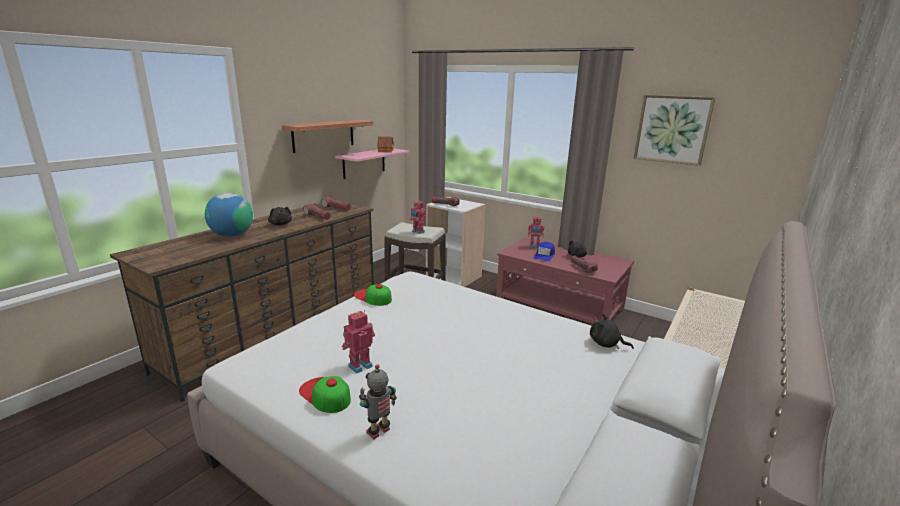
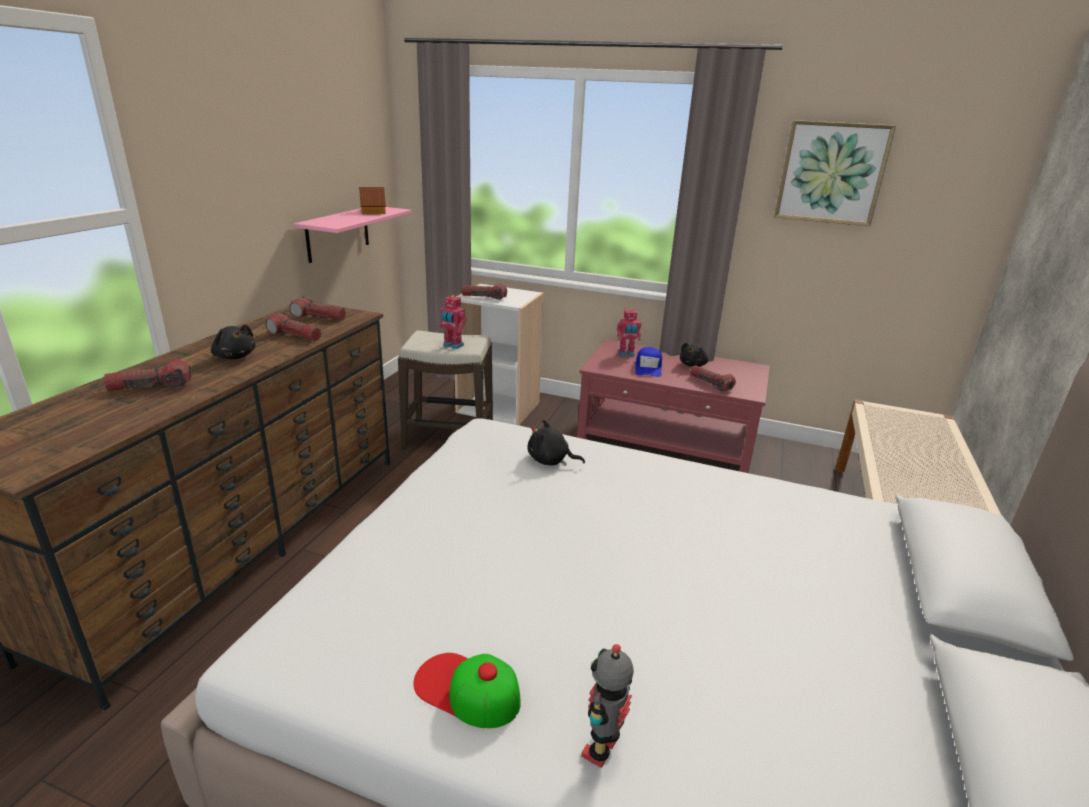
camera: 15 degrees left, 5 degrees up
globe [205,193,253,237] -> flashlight [104,359,192,391]
shelf [282,120,373,153] -> none
toy robot [342,310,375,373] -> none
cap [354,284,392,306] -> none
black plush toy [590,313,634,349] -> black plush toy moved to [528,420,585,466]

